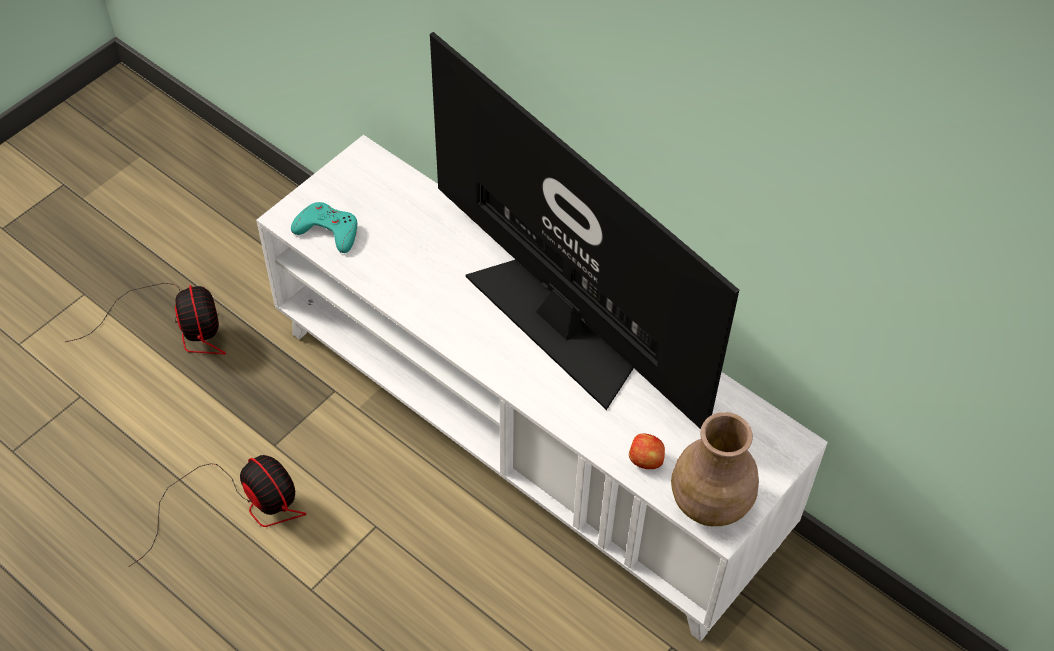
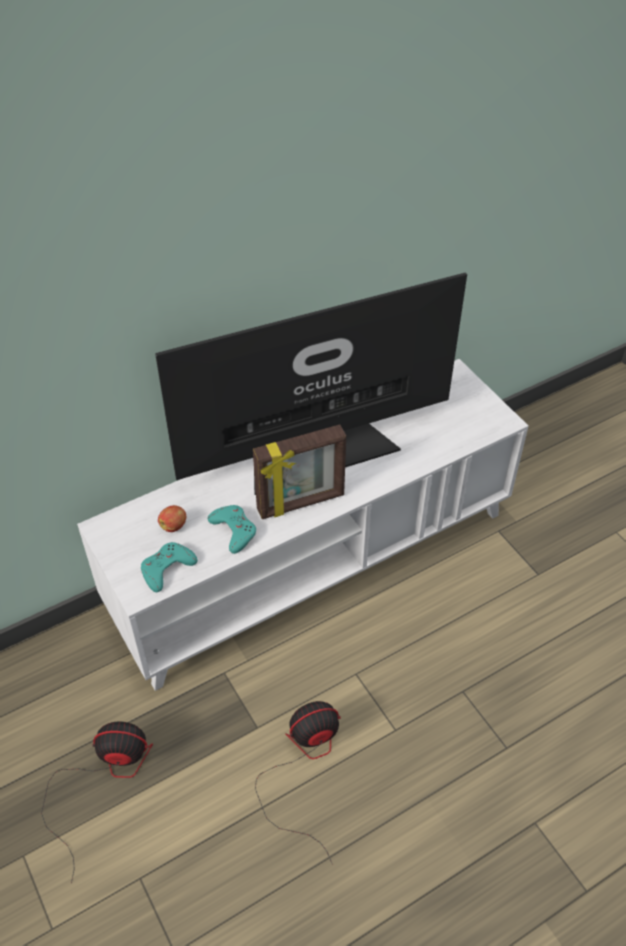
camera: 70 degrees left, 5 degrees down
apple [629,434,665,469] -> apple moved to [158,505,186,532]
brown vase [671,412,759,526] -> none
none -> turquoise game controller [208,505,256,554]
none -> picture frame [253,424,346,519]

